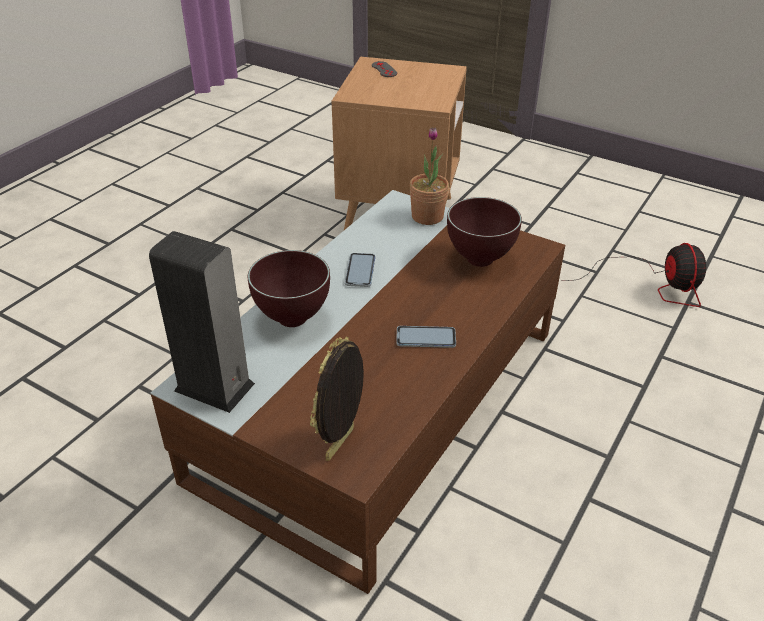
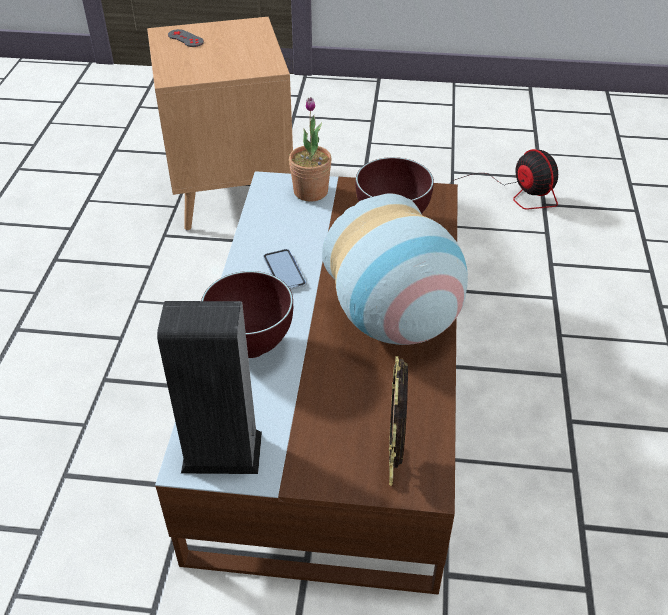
camera: 25 degrees left, 5 degrees up
phone [396,326,456,348] -> vase [322,193,468,345]

